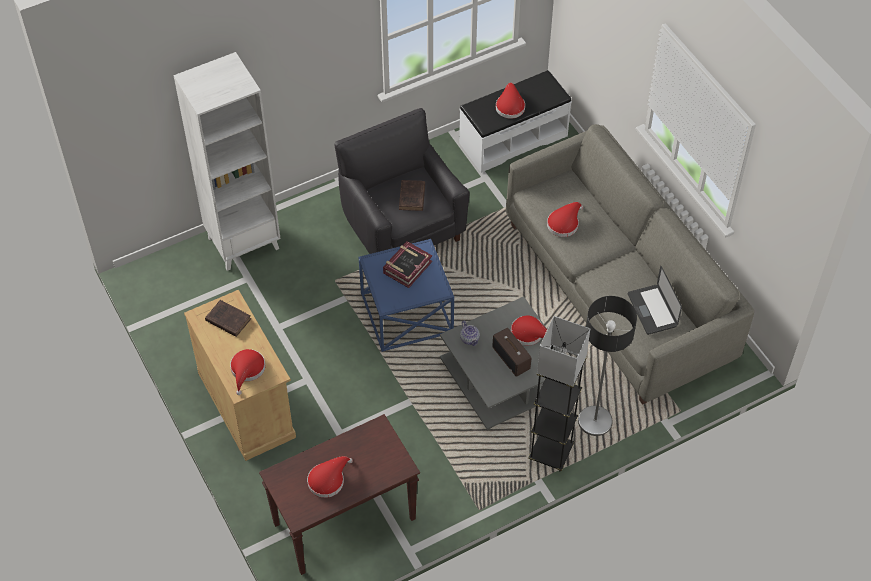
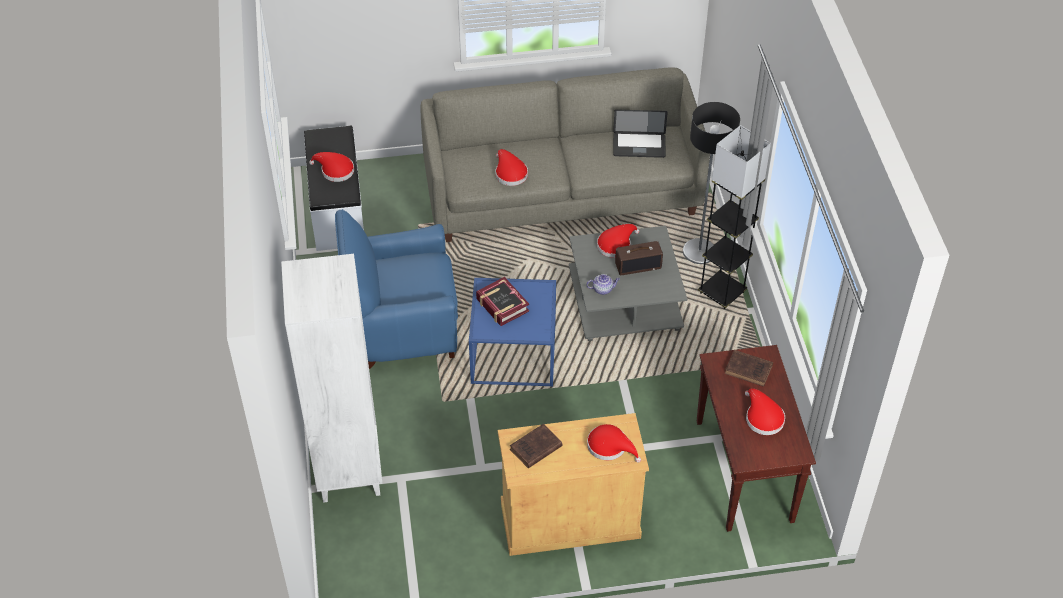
camera: 70 degrees left, 5 degrees down
black armchair [335,108,470,254] -> blue armchair [335,209,458,369]
brown book [399,180,425,211] -> brown book moved to [725,350,773,387]

